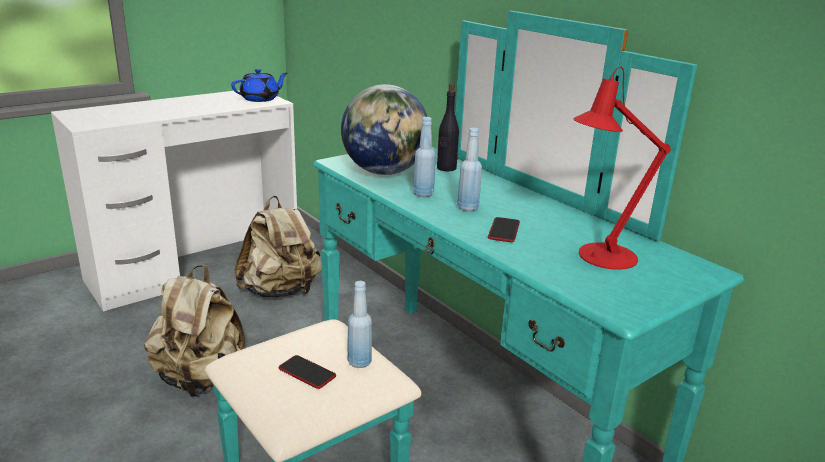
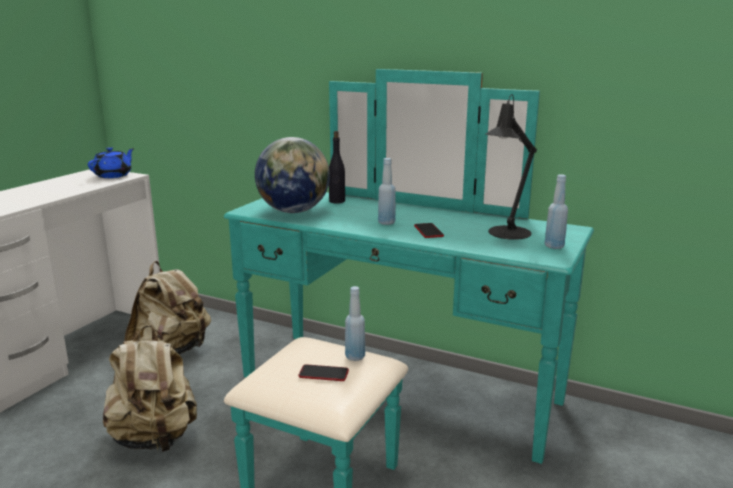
camera: 25 degrees left, 5 degrees down
blue bottle [413,117,436,197] -> blue bottle moved to [545,174,568,249]
red table lamp [573,66,671,270] -> black table lamp [486,94,537,240]

